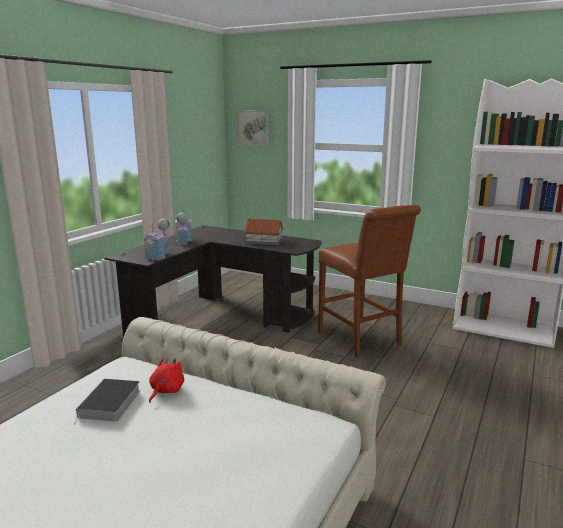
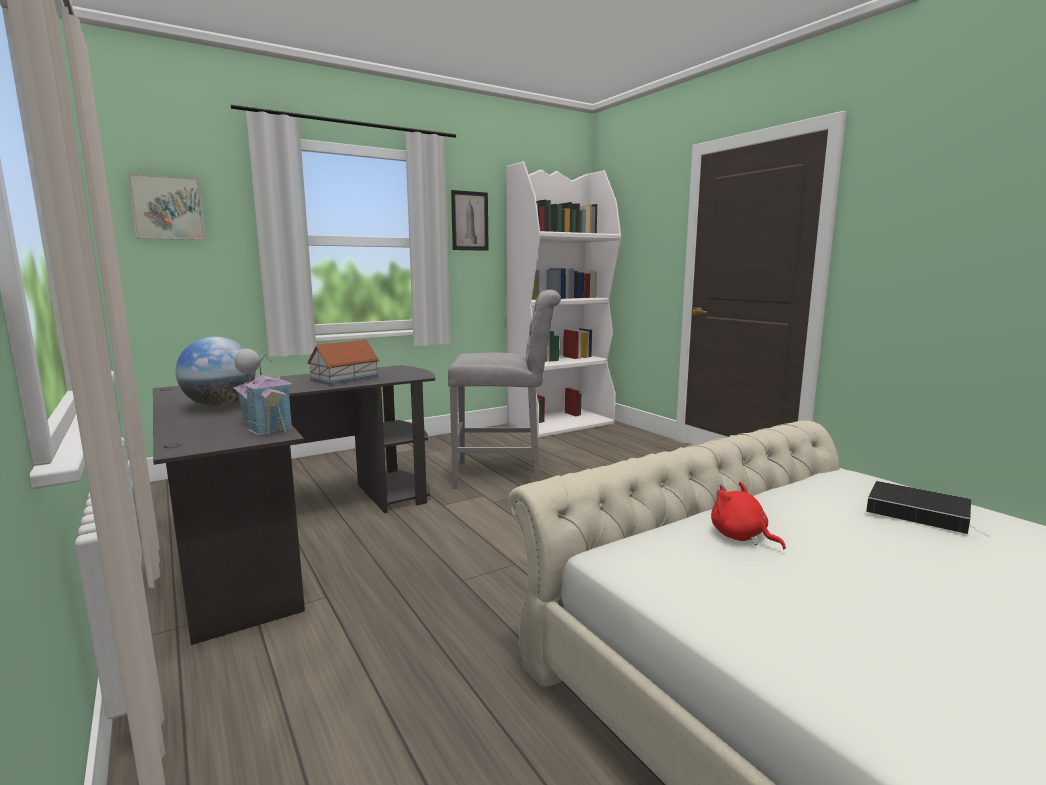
camera: 60 degrees left, 5 degrees down
book [74,379,140,425] -> book moved to [866,481,989,537]
toy house [175,209,192,245] -> globe [176,336,255,407]
brown stool [318,205,421,358] -> grey stool [448,290,561,489]
none -> picture [451,190,489,251]

